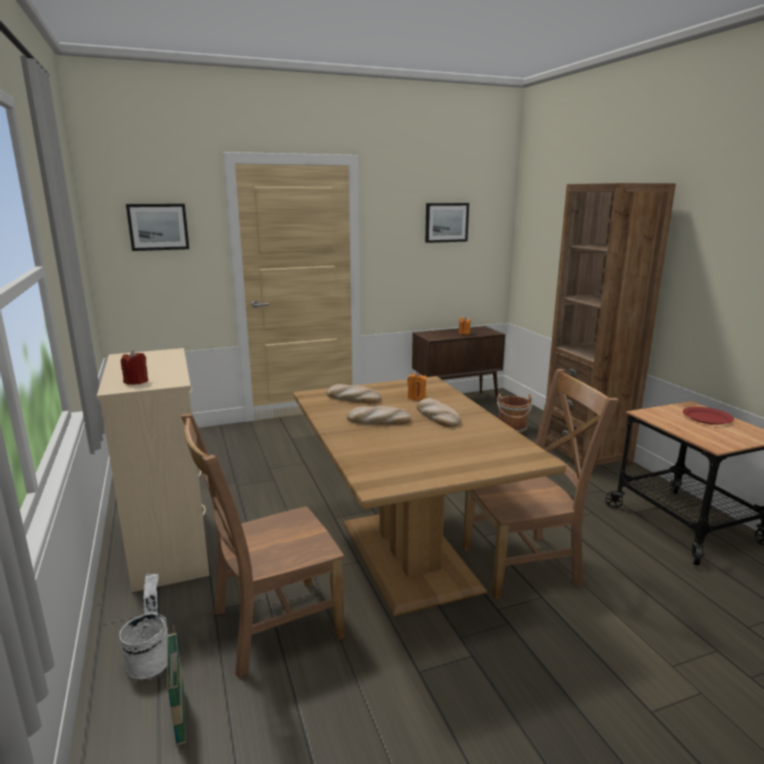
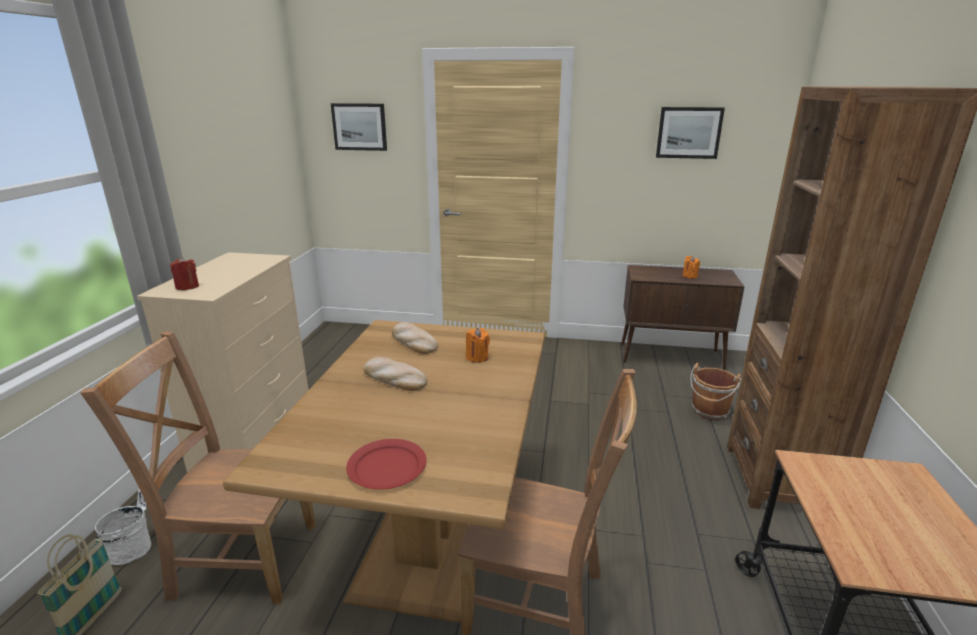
camera: 30 degrees right, 5 degrees up
bread [417,398,462,427] -> none
red plate [683,407,734,425] -> red plate moved to [346,439,427,490]

